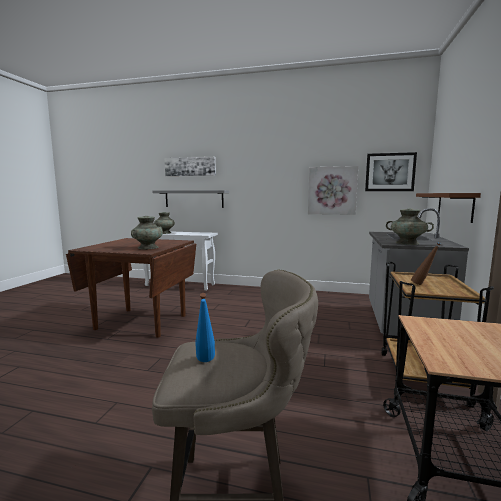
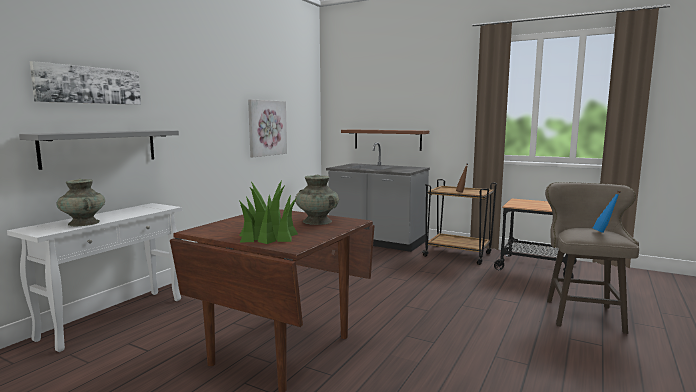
camera: 75 degrees left, 0 degrees up
picture [365,152,417,191] -> none
turquoise vase [386,208,434,245] -> none
none -> potted plant [239,181,298,244]

